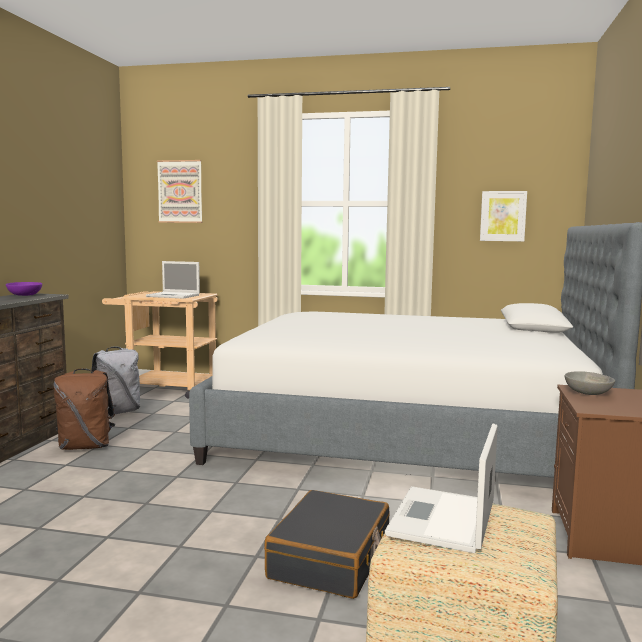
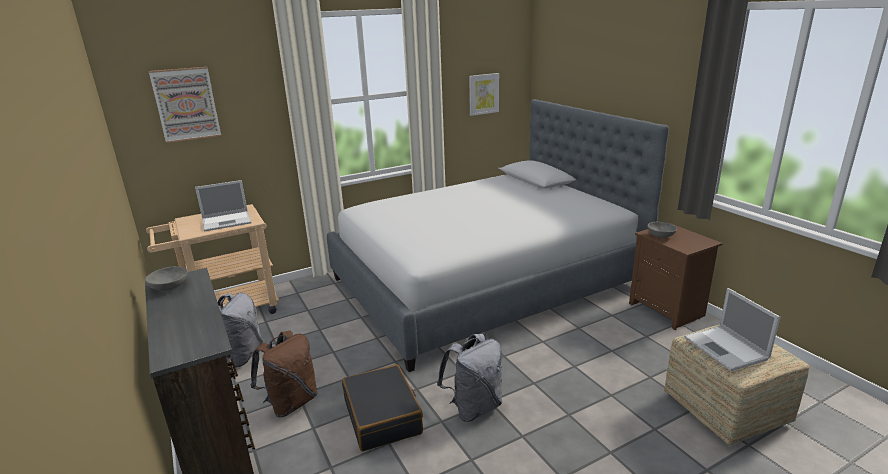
camera: 40 degrees left, 15 degrees up
purple bowl [6,282,42,296] -> grey bowl [145,266,188,291]
black suitcase [264,490,390,599] -> black suitcase moved to [342,364,423,451]
none -> grey backpack [437,334,502,422]

